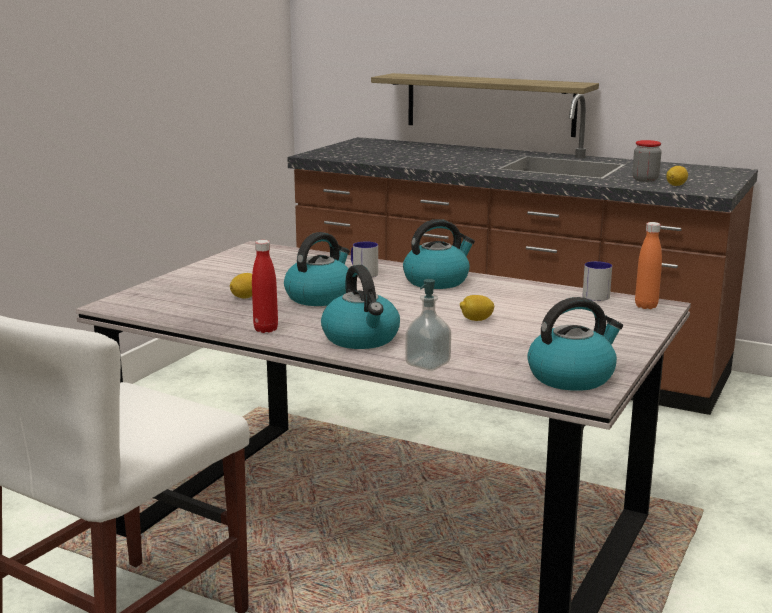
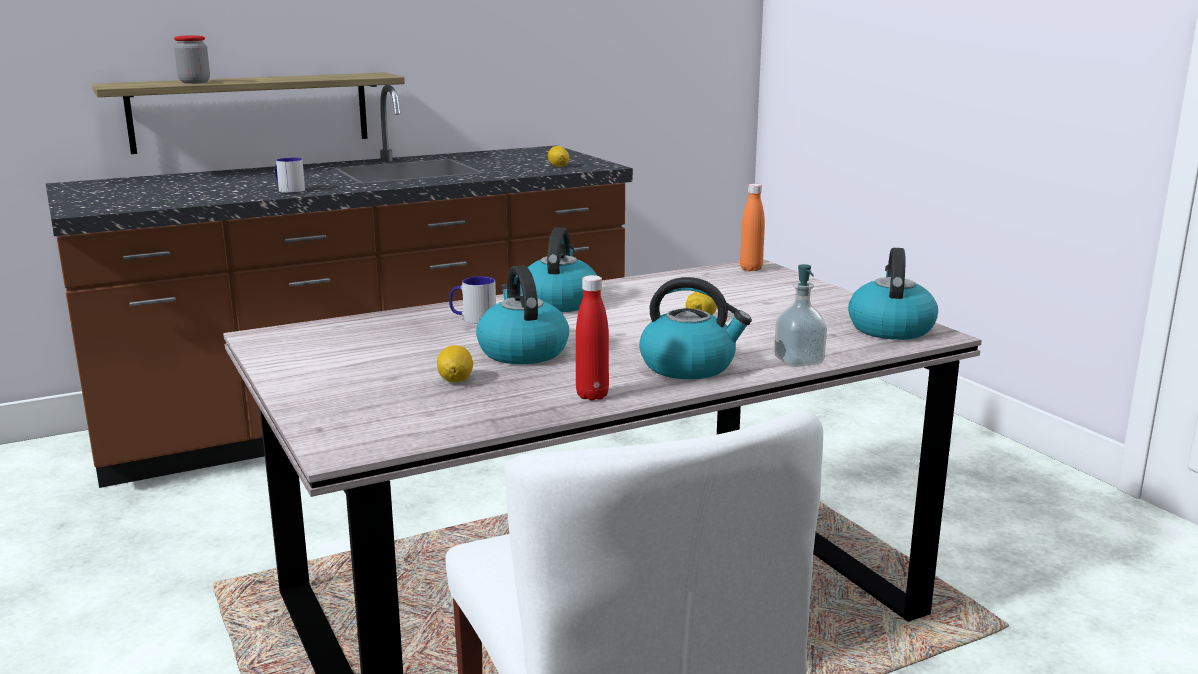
camera: 55 degrees left, 0 degrees up
mug [583,261,612,301] -> mug moved to [275,158,305,193]
jar [632,140,662,182] -> jar moved to [174,35,210,84]

